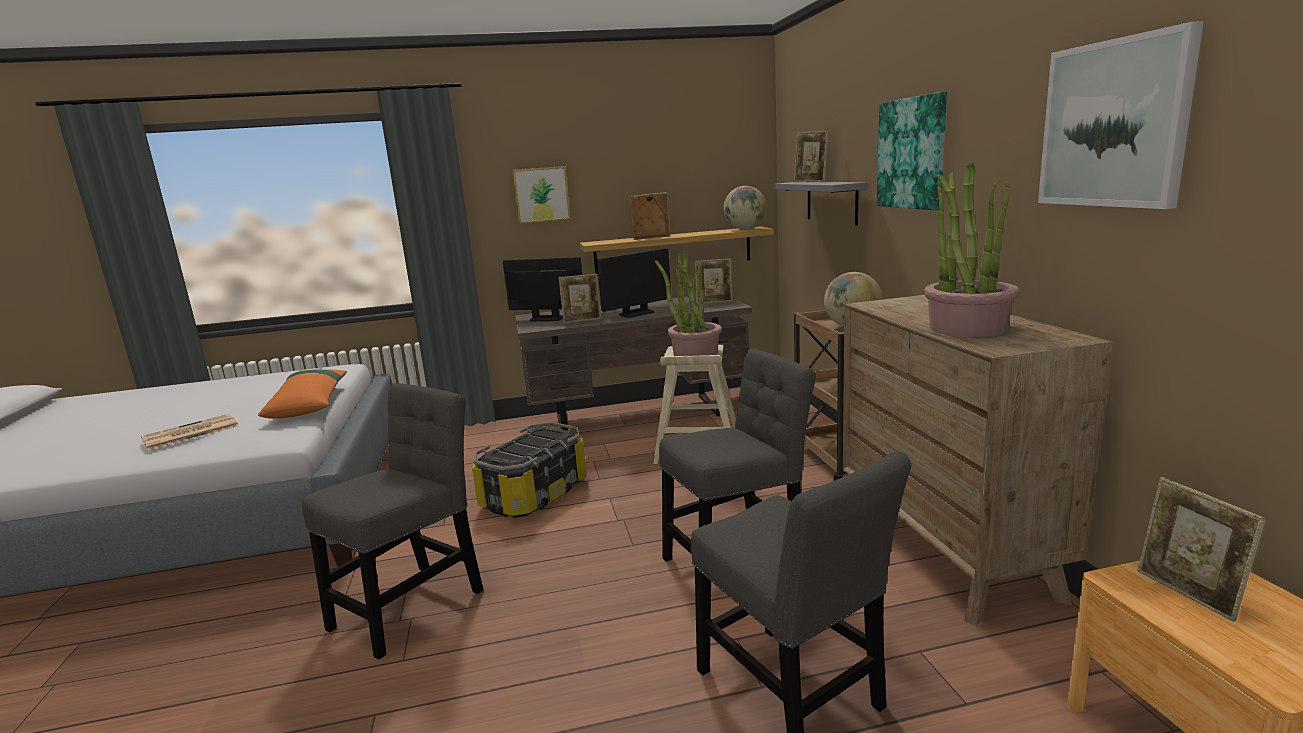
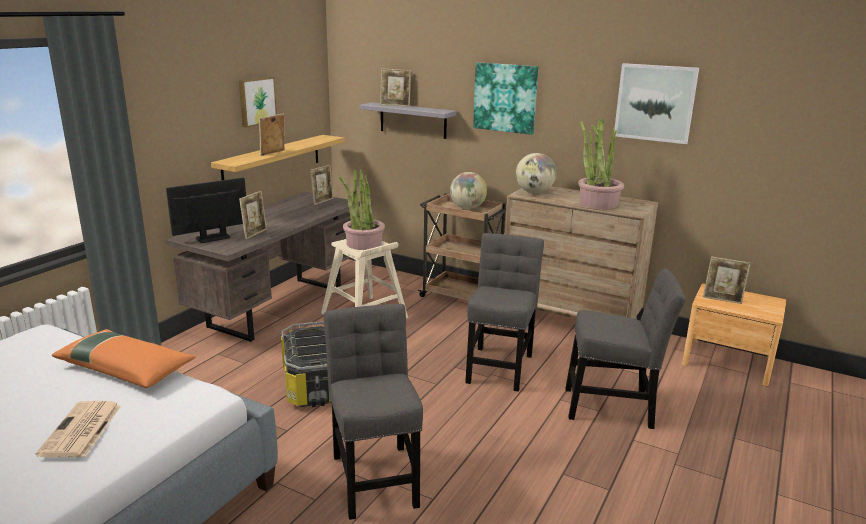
camera: 50 degrees left, 5 degrees up
picture [513,166,571,224] -> picture moved to [239,77,277,127]
monitor [597,248,671,318] -> none
globe [723,186,767,230] -> globe moved to [516,153,556,194]

